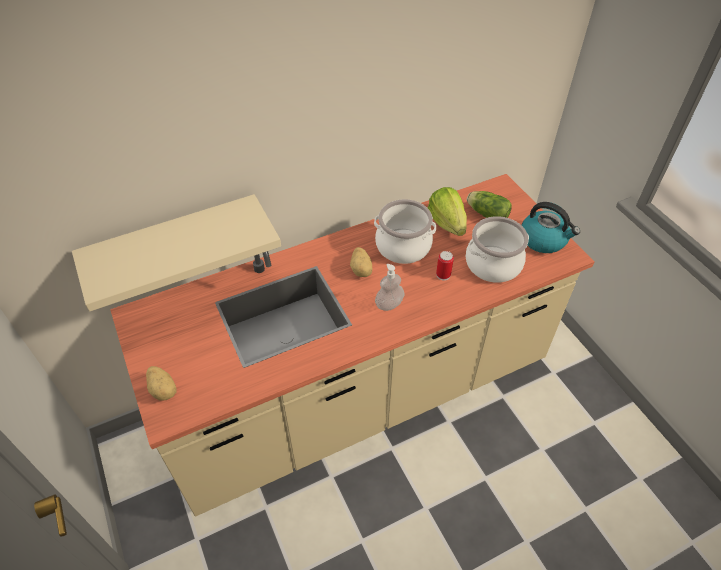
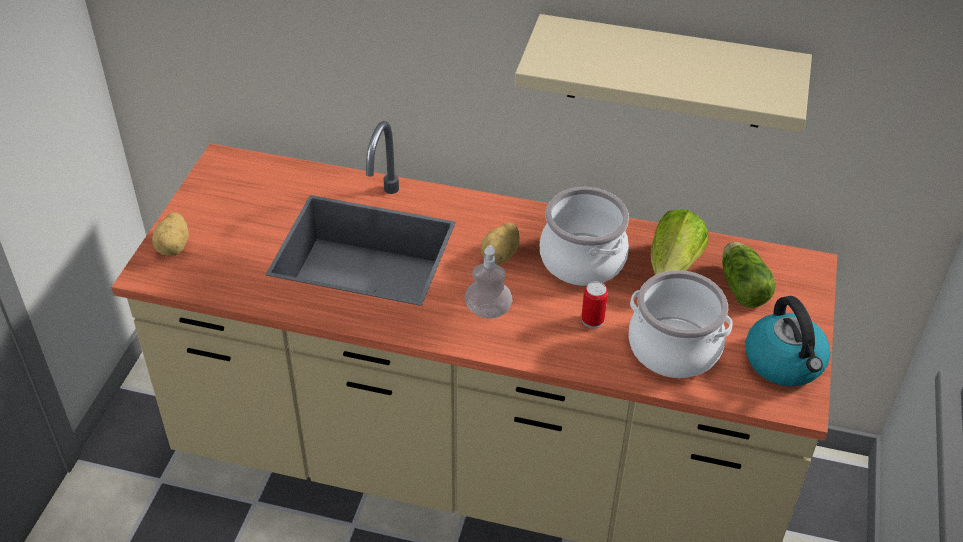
camera: 40 degrees right, 5 degrees down
beige shelf [72,194,281,312] -> beige shelf moved to [515,14,812,132]

